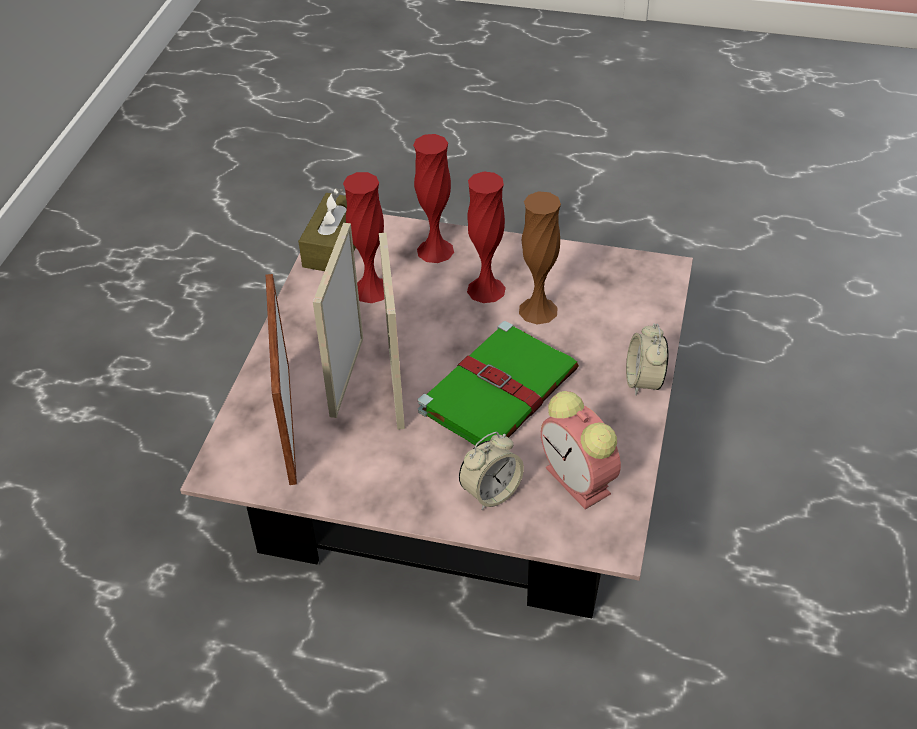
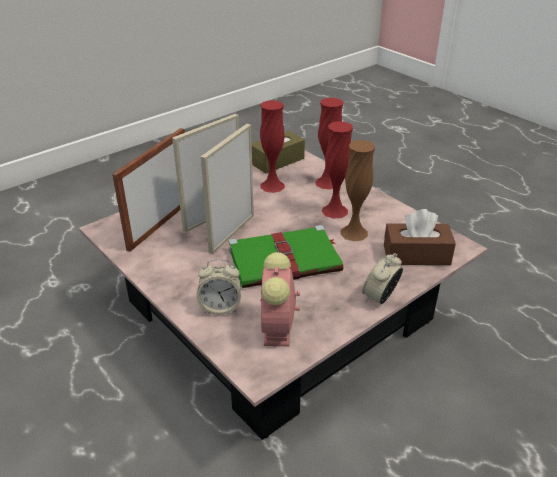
camera: 35 degrees right, 10 degrees down
none -> brown tissue box [384,209,456,265]

